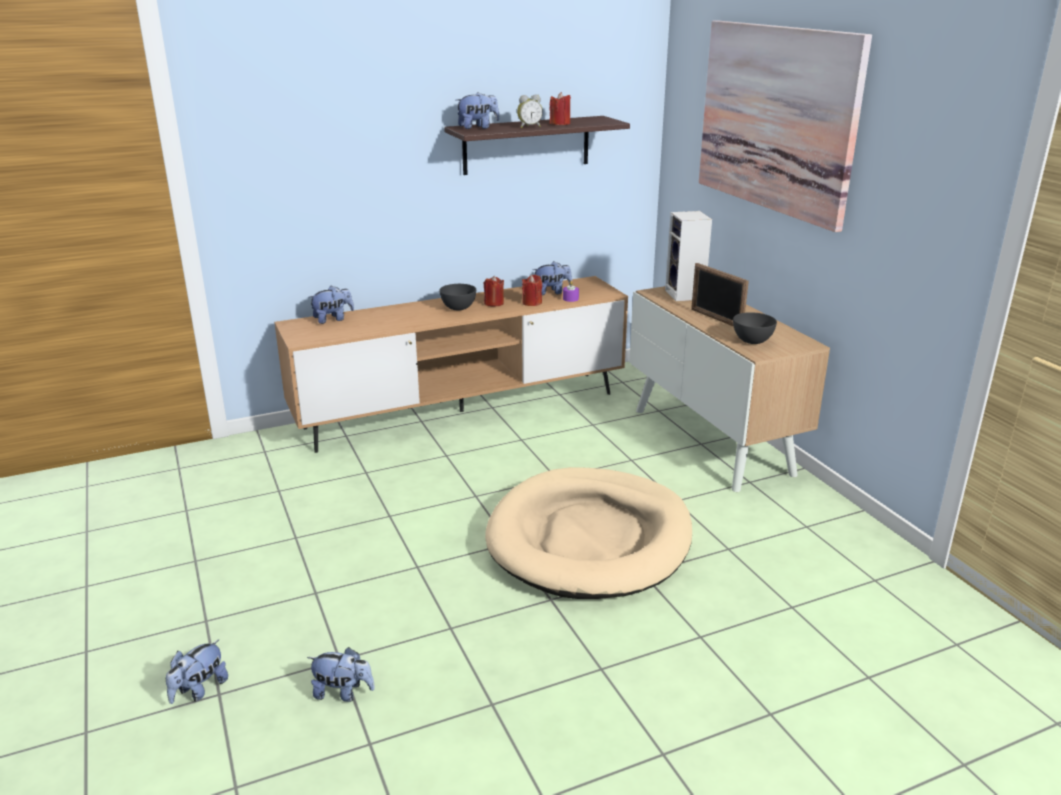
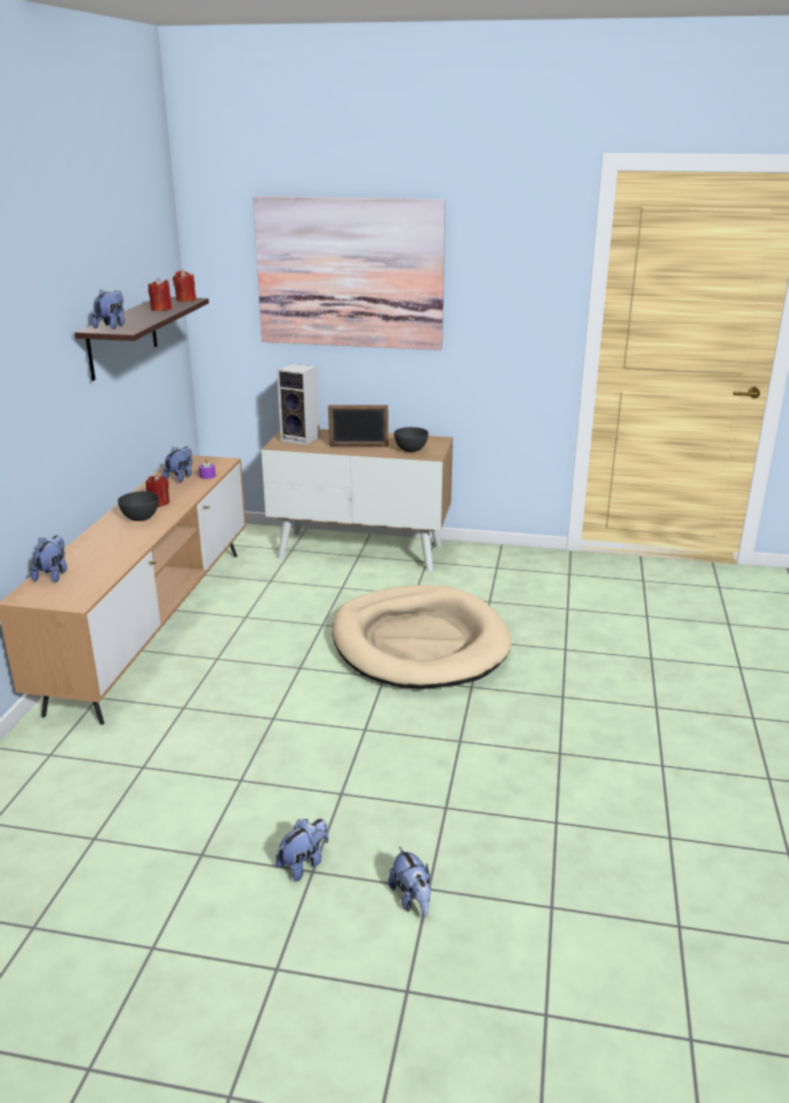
camera: 55 degrees left, 0 degrees up
plush toy [307,647,375,702] -> plush toy moved to [276,819,329,882]
alarm clock [517,95,543,128] -> none
red candle [522,275,542,306] -> red candle moved to [173,270,196,302]

